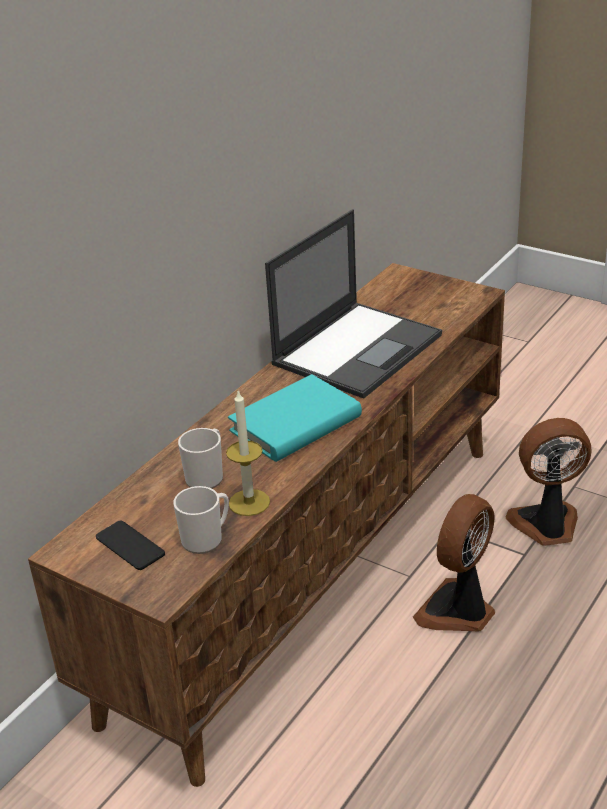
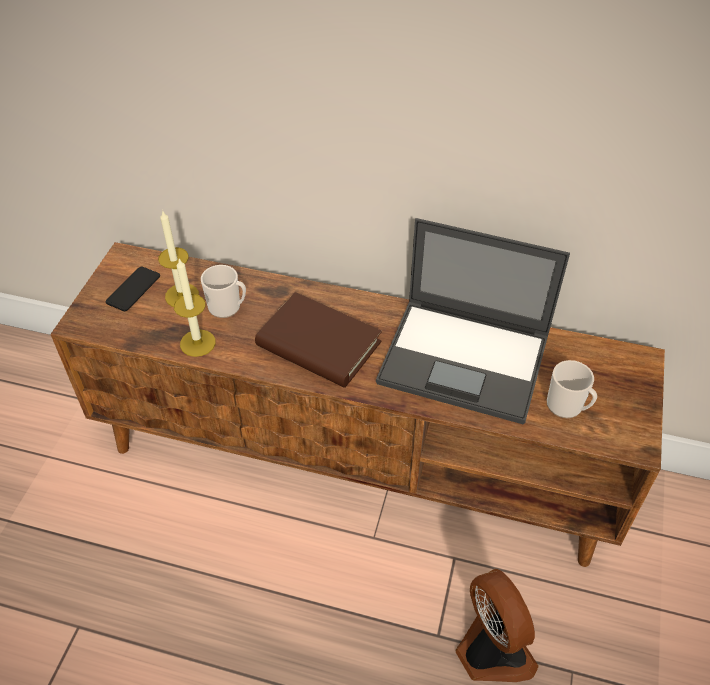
camera: 70 degrees right, 15 degrees up
mug [173,486,229,554] -> mug moved to [547,360,597,418]
turquoise book [228,374,362,462] -> brown book [255,292,382,388]
fan [413,494,495,632] -> none
none -> candle [158,210,199,307]

